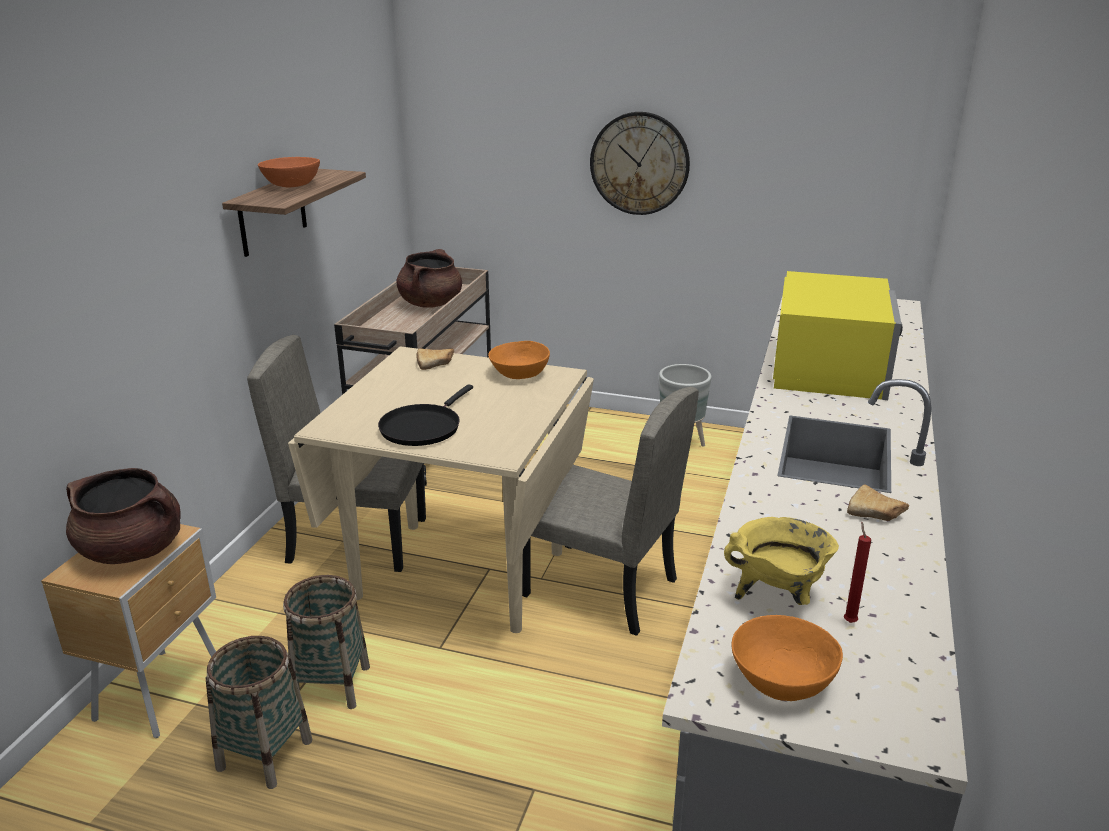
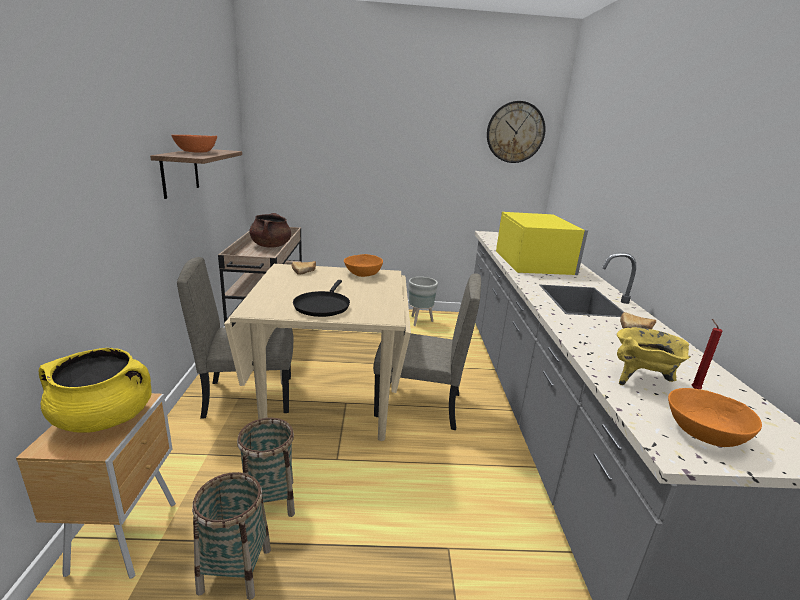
camera: 20 degrees left, 5 degrees down
brown cooking pot [66,468,181,564] -> yellow cooking pot [39,348,152,433]
wall clock [590,112,690,215] -> wall clock moved to [487,101,546,163]

